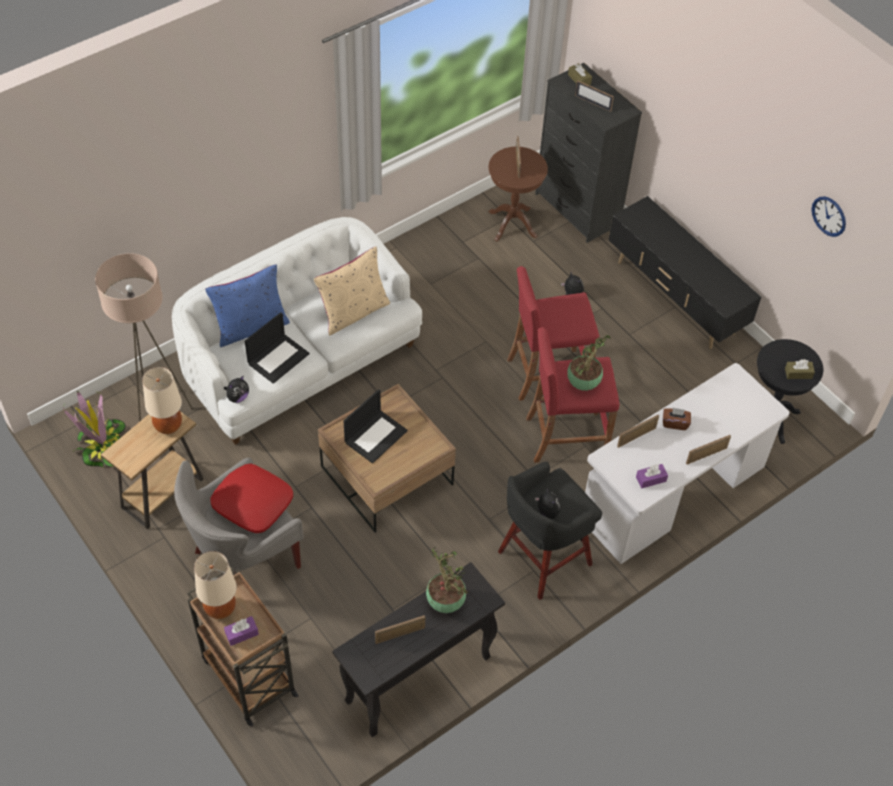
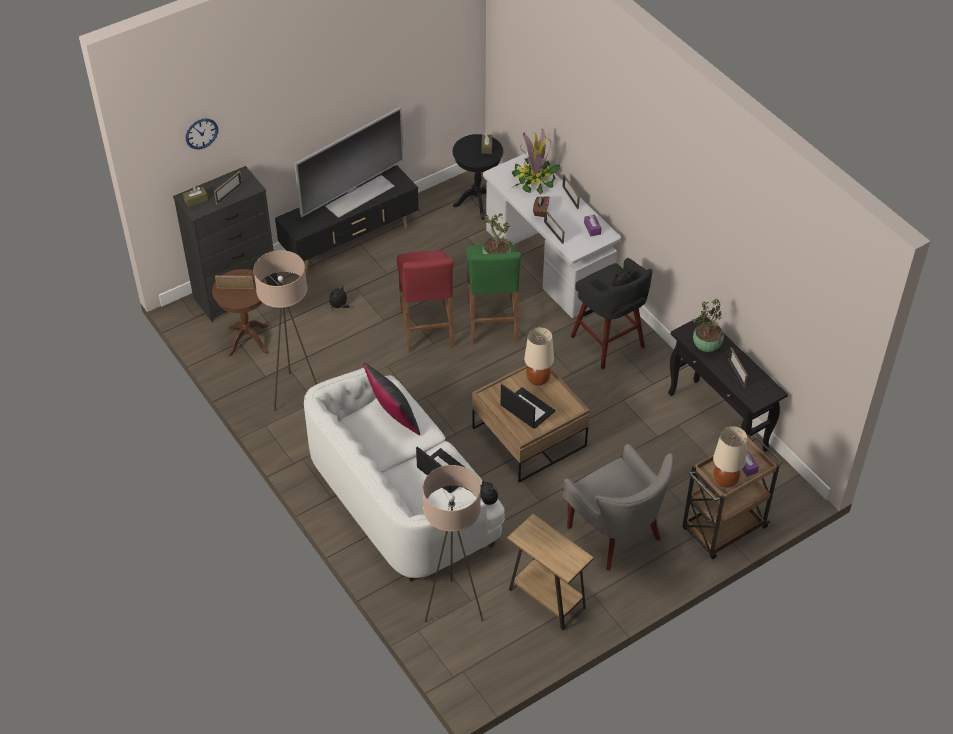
camera: 85 degrees left, 5 degrees down
potted plant [63,391,126,468] -> potted plant moved to [511,128,560,194]
beige table lamp [142,367,182,434] -> beige table lamp moved to [524,327,554,386]
blue pillow [205,265,290,347] -> none
red pillow [210,463,293,533] -> none
beige pillow [314,247,390,336] -> black pillow [363,363,420,435]
red stool [526,327,620,463] -> green stool [466,245,521,345]
wall clock [811,196,846,237] -> wall clock moved to [186,119,218,149]
none -> beige floor lamp [253,250,317,411]
none -> television [294,107,404,218]

